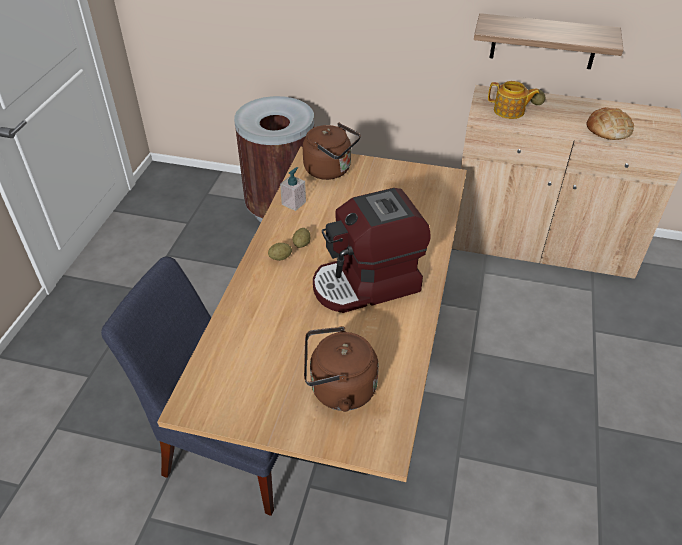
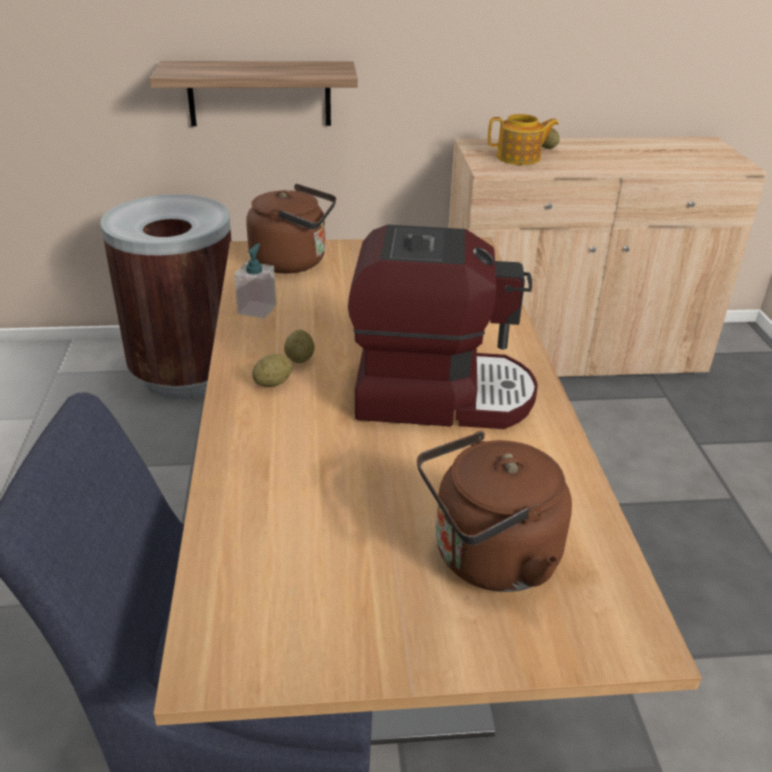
camera: 20 degrees left, 10 degrees down
coffee machine [313,188,431,313] -> coffee machine turned 135 degrees counterclockwise [348,225,538,429]
shelf [474,13,623,69] -> shelf moved to [150,61,358,126]
bread [587,107,634,140] -> none

